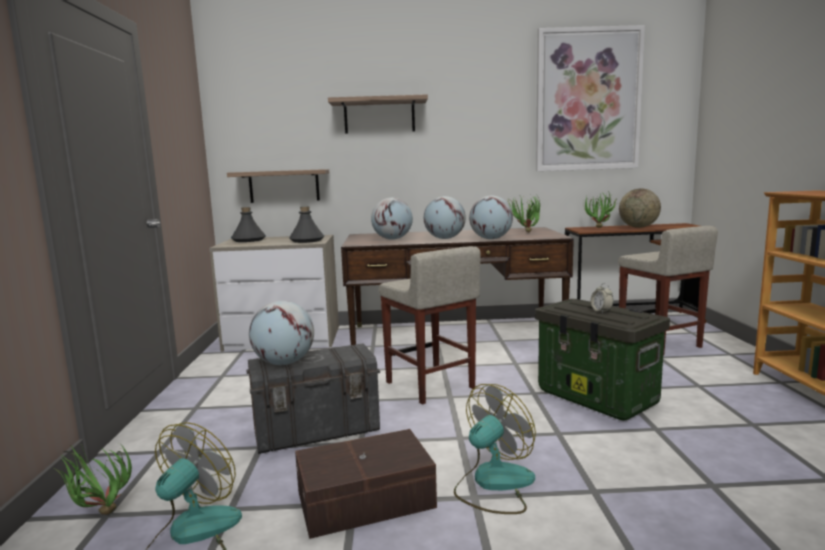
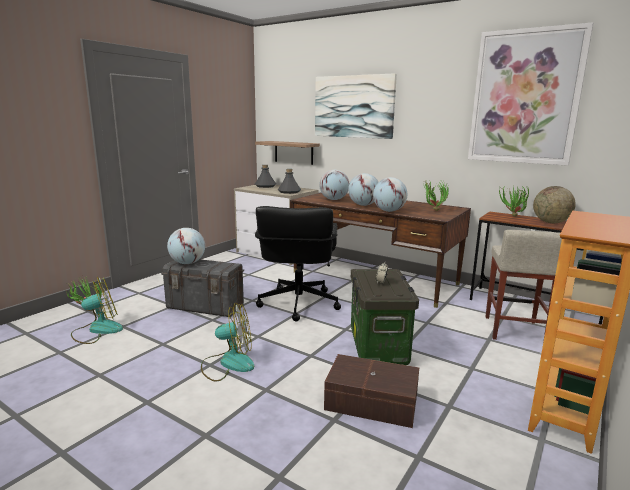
camera: 35 degrees right, 5 degrees up
brown storage box [295,429,437,539] -> brown storage box moved to [324,354,419,428]
shelf [328,94,428,134] -> picture [315,73,397,139]
beige stool [378,246,481,405] -> black office chair [255,206,341,321]

